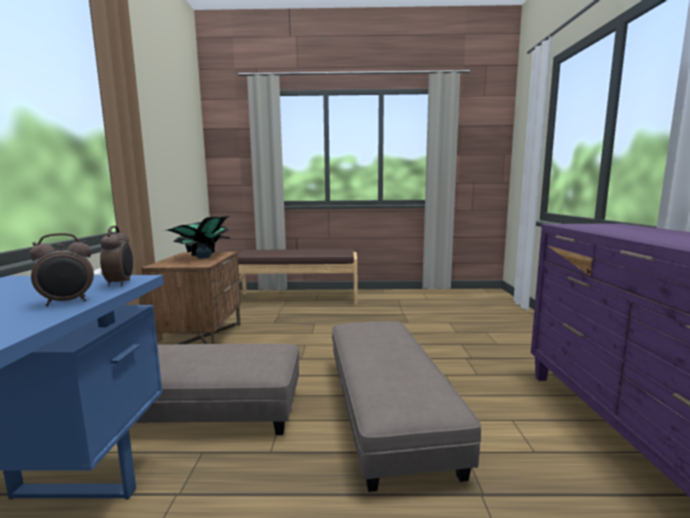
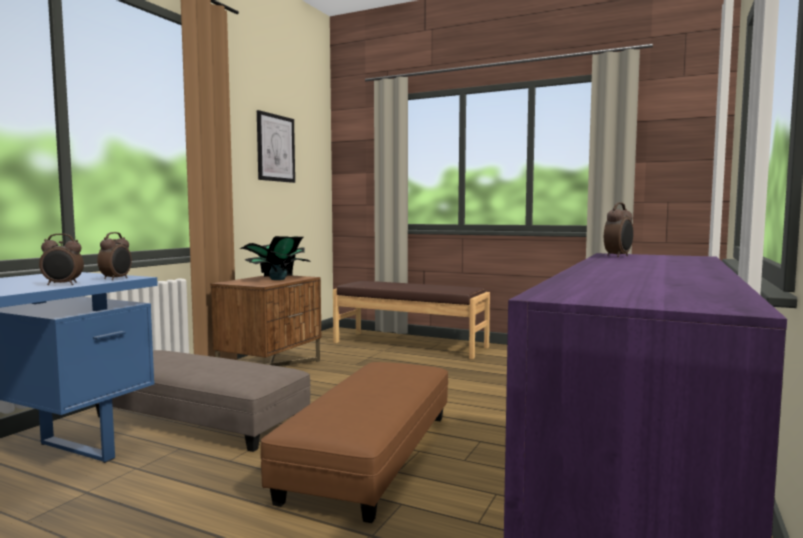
camera: 25 degrees right, 5 degrees down
grey ottoman [332,321,481,492] -> brown ottoman [260,362,448,523]
none -> picture [257,110,295,183]
none -> alarm clock [604,202,634,257]

